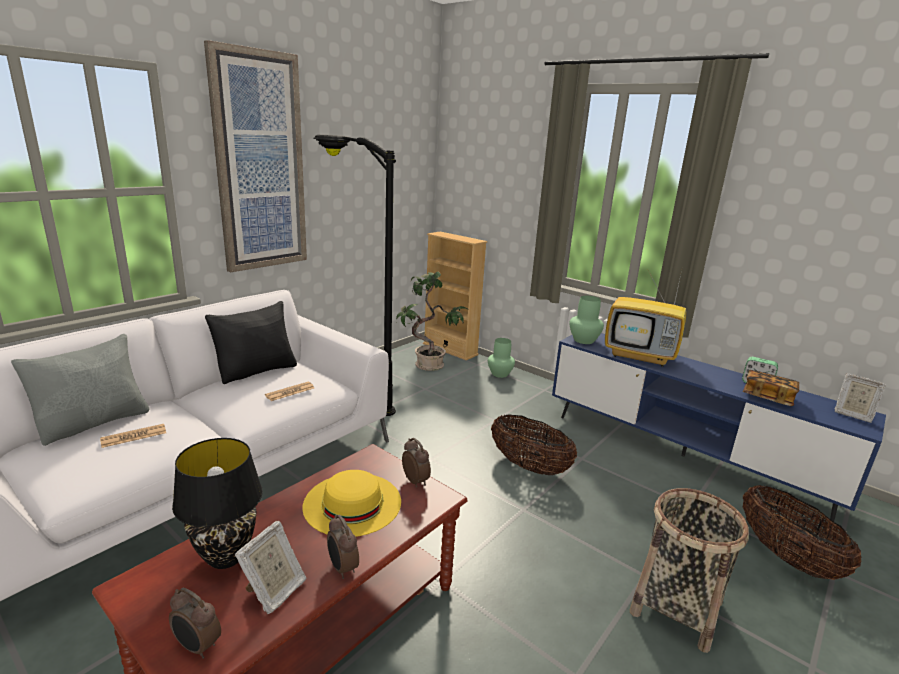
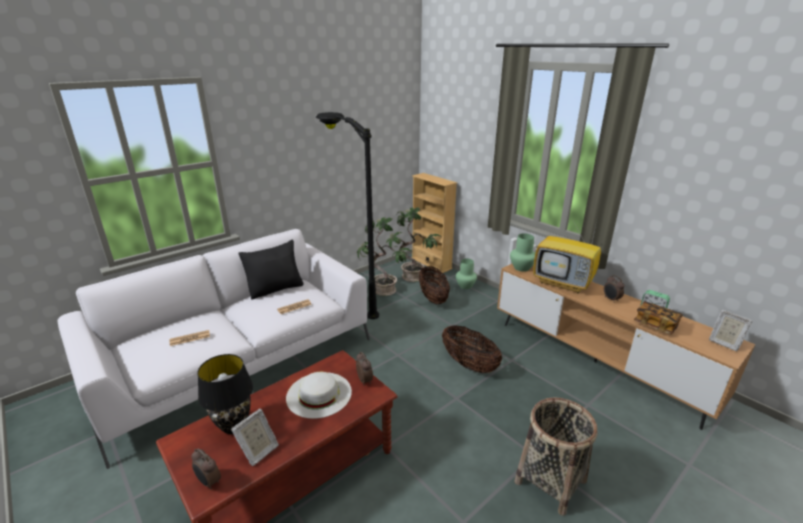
camera: 10 degrees right, 5 degrees up
grey pillow [11,334,150,446] -> none
picture [204,40,307,272] -> none
yellow hat [302,470,401,537] -> white hat [286,372,352,419]
alarm clock [327,515,359,579] -> alarm clock moved to [604,275,625,303]
blue tv stand [552,333,886,526] -> brown tv stand [497,264,756,430]
basket [743,485,862,580] -> basket moved to [419,266,450,304]
none -> potted plant [357,218,411,296]

